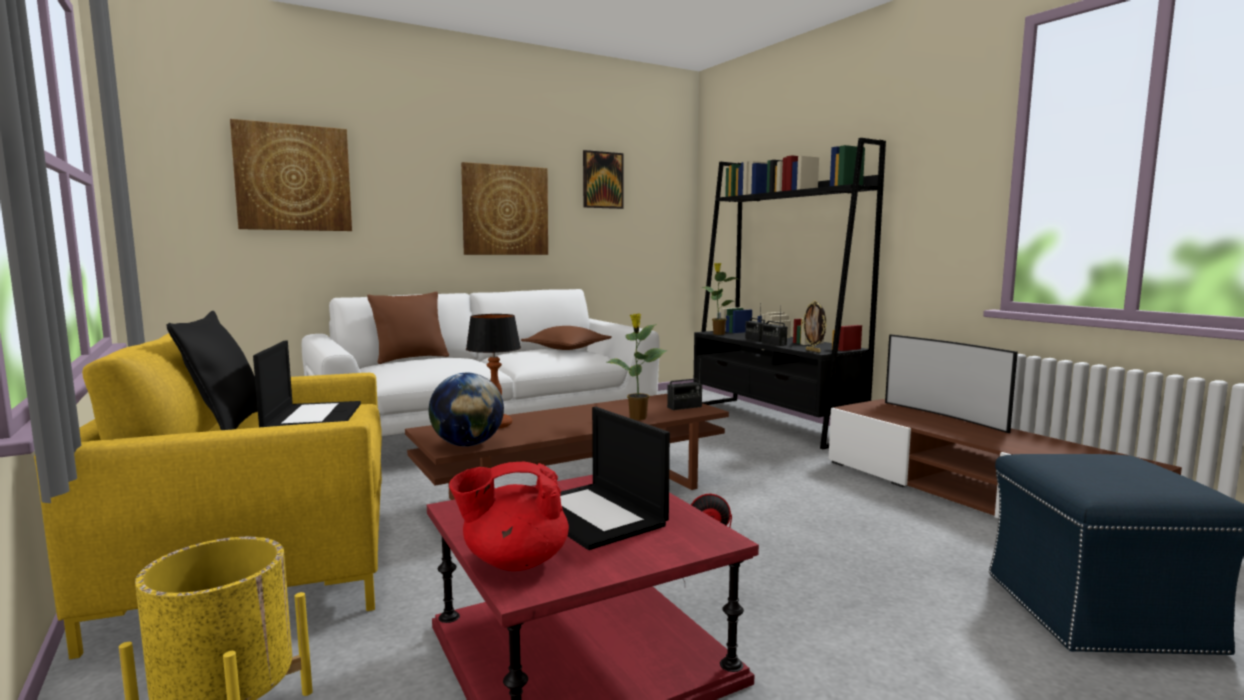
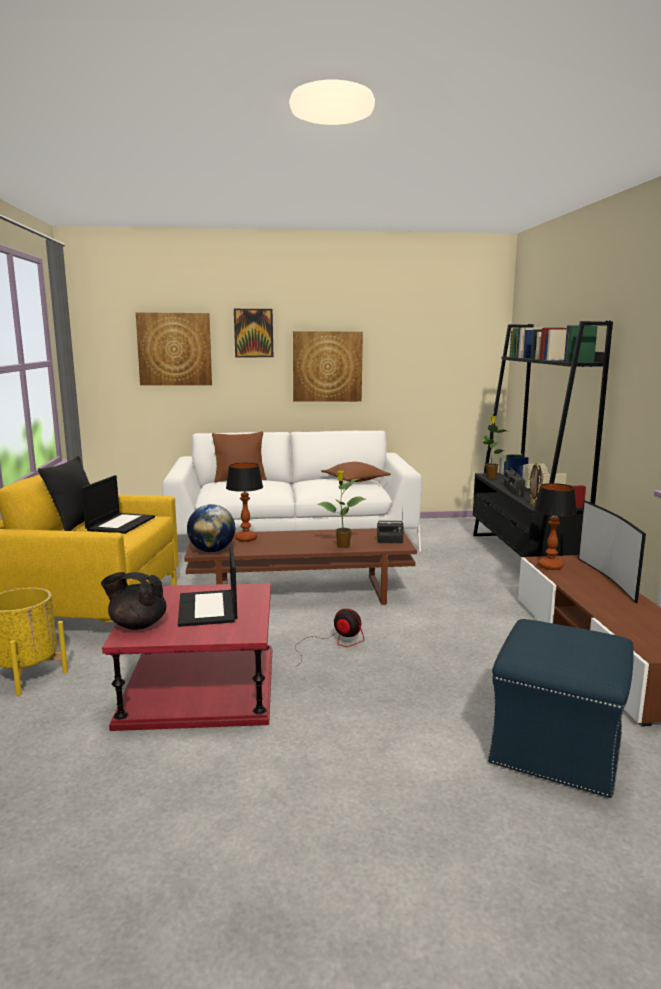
camera: 25 degrees right, 5 degrees up
red teapot [449,462,569,571] -> black teapot [101,572,166,630]
picture [583,150,624,209] -> picture moved to [234,309,273,357]
none -> table lamp [534,483,577,570]

